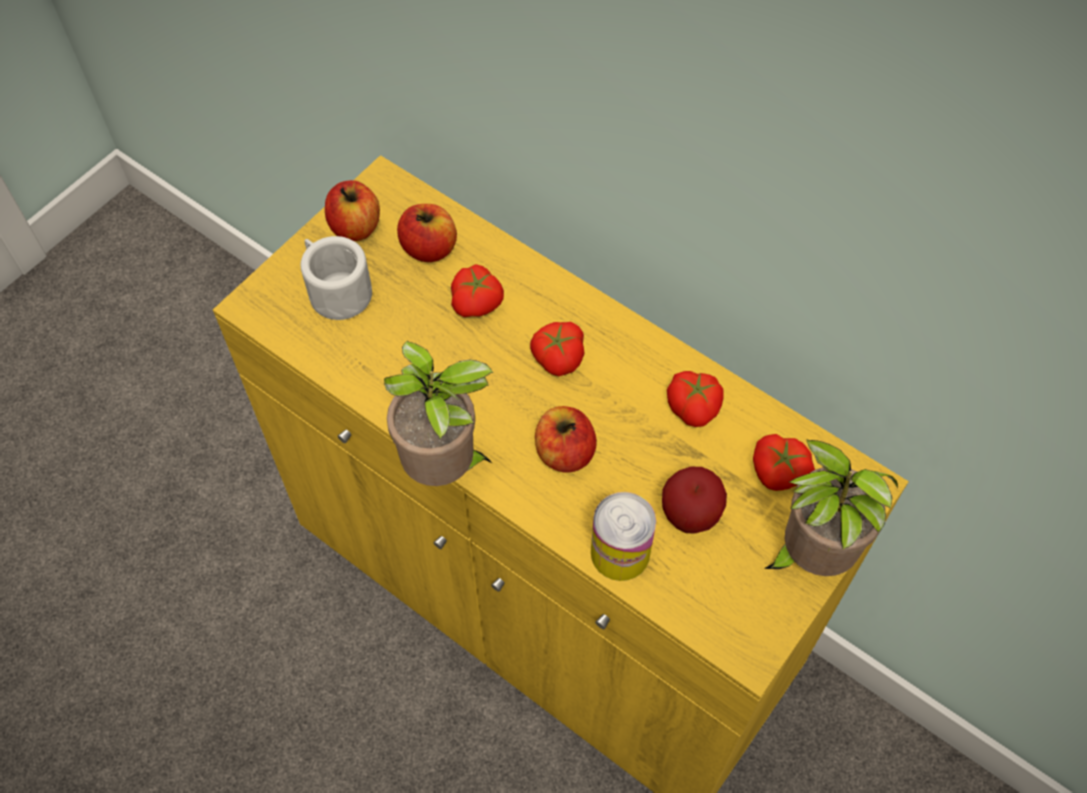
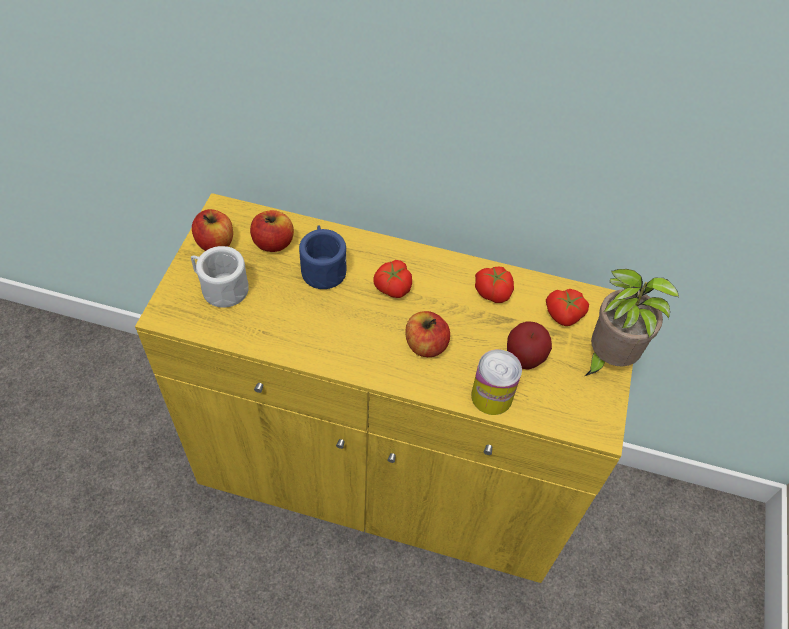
camera: 25 degrees left, 5 degrees down
potted plant [384,341,493,486] -> none
tomato [451,264,504,317] -> blue mug [299,225,347,289]

